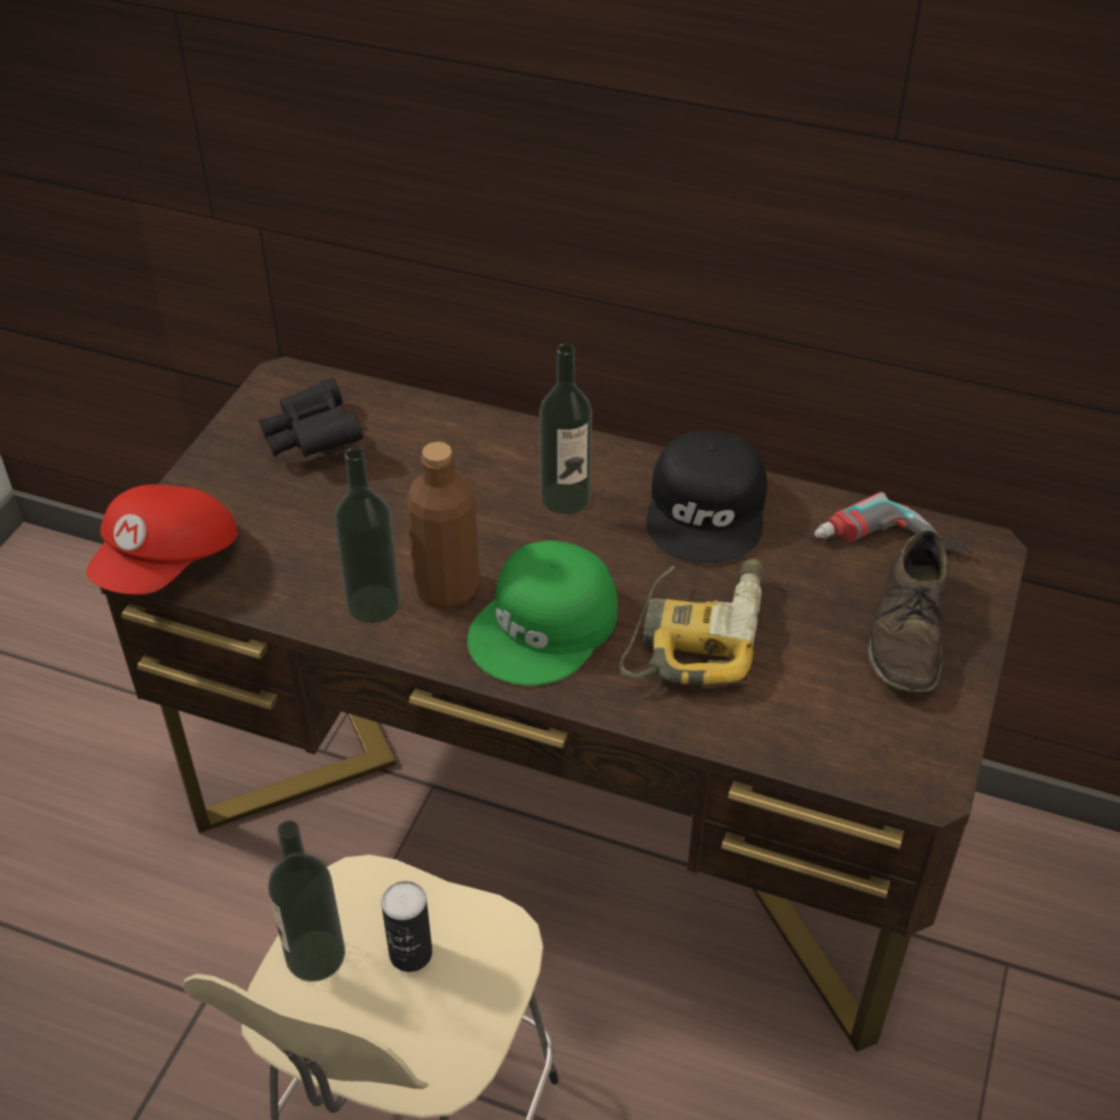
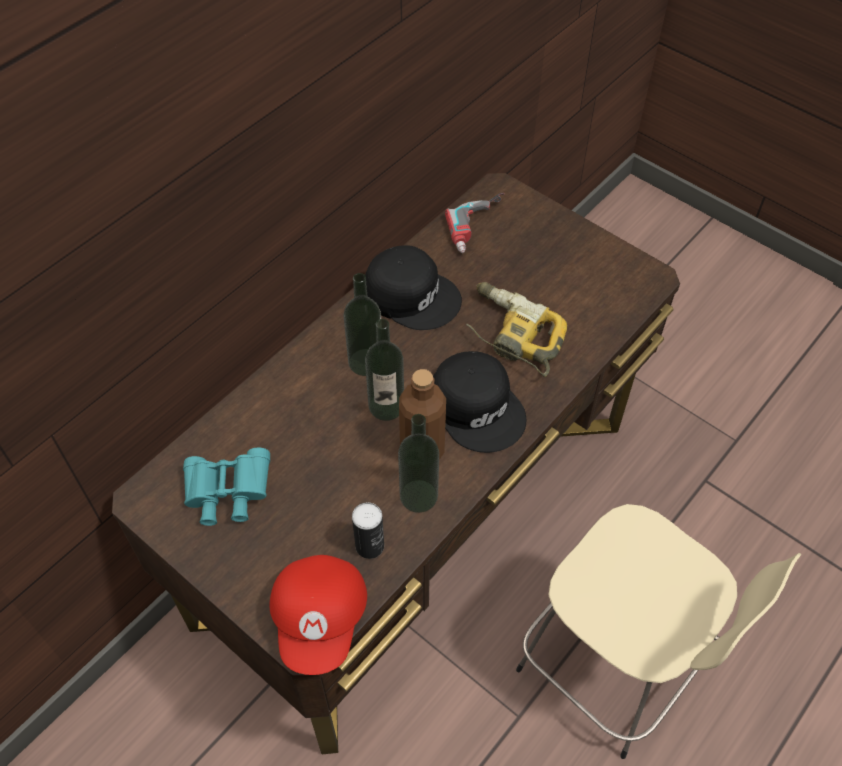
camera: 70 degrees left, 10 degrees up
red cap [86,484,237,594] -> red cap turned 45 degrees clockwise [269,555,367,675]
black binoculars [259,378,363,457] -> turquoise binoculars [183,448,270,526]
bottle [268,820,345,982] -> bottle moved to [365,319,404,421]
can [381,881,432,972] -> can moved to [352,502,384,559]
green cap [467,541,618,685] -> black cap [433,351,526,453]
brown shoe [868,531,949,693] -> none

